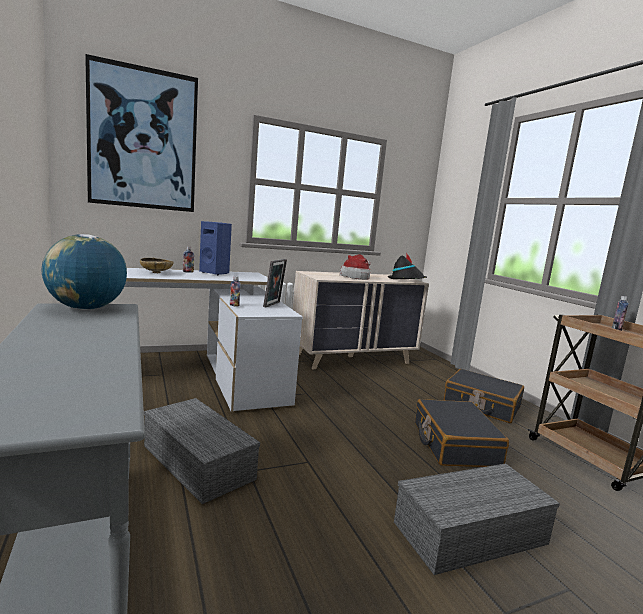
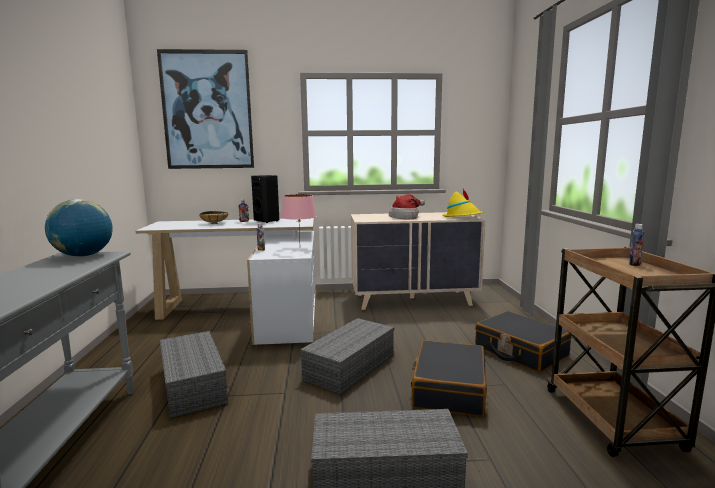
camera: 20 degrees right, 0 degrees up
blue speaker [199,221,232,275] -> black speaker [251,175,279,223]
picture frame [263,259,287,307] -> pink table lamp [281,194,317,240]
black hat [388,253,427,279] -> yellow hat [442,189,483,217]
none -> grey storage box [300,318,394,394]

